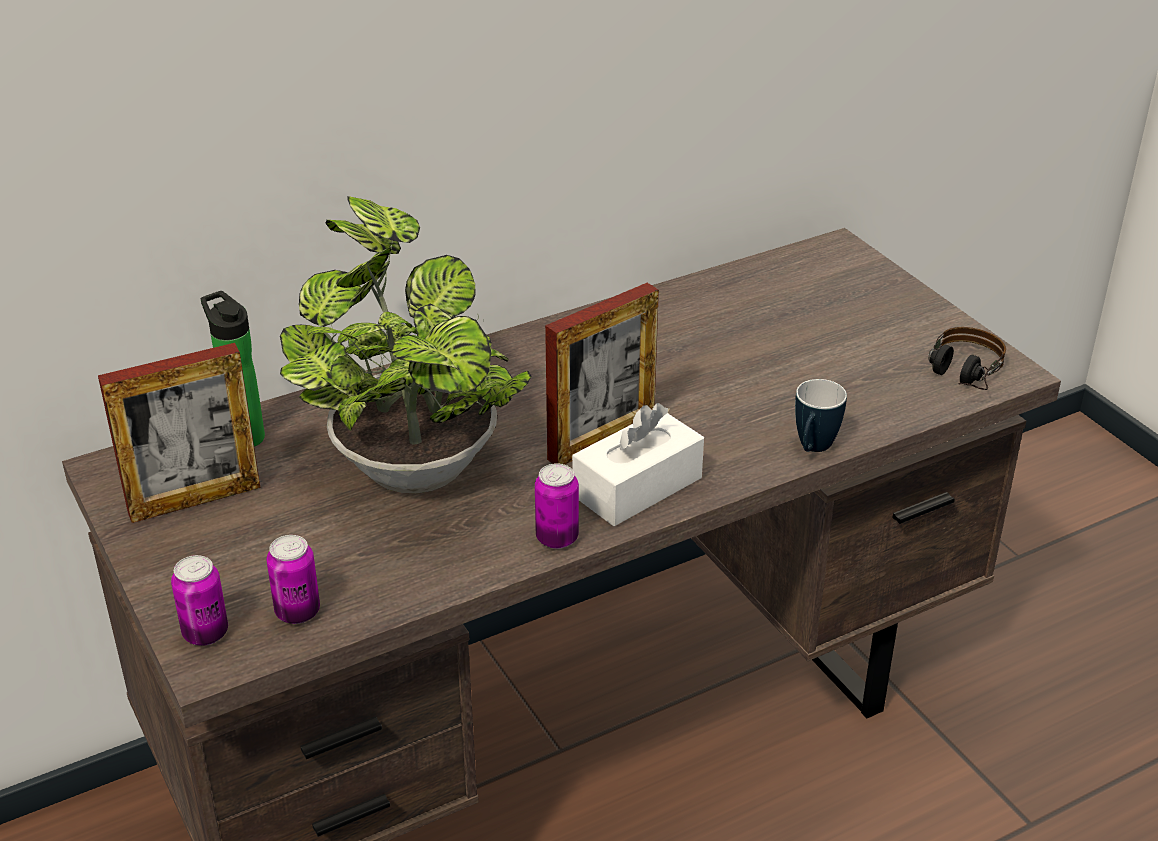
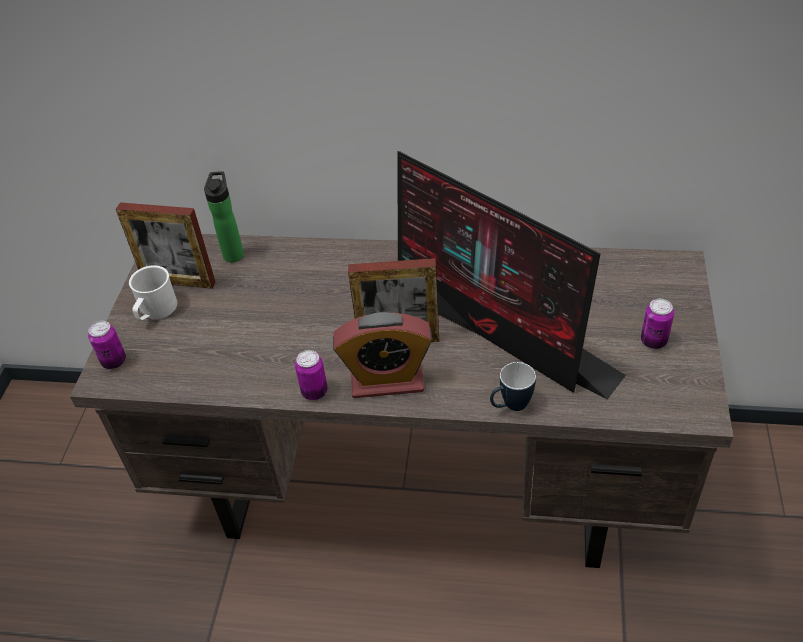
camera: 40 degrees right, 10 degrees up
can [266,535,320,624] -> can moved to [641,299,674,349]
potted plant [280,196,531,493] -> none
white tissue box [572,403,704,526] -> alarm clock [333,312,432,398]
headphones [928,327,1006,390] -> none
none -> white mug [129,265,177,320]
none -> monitor [397,151,626,399]

